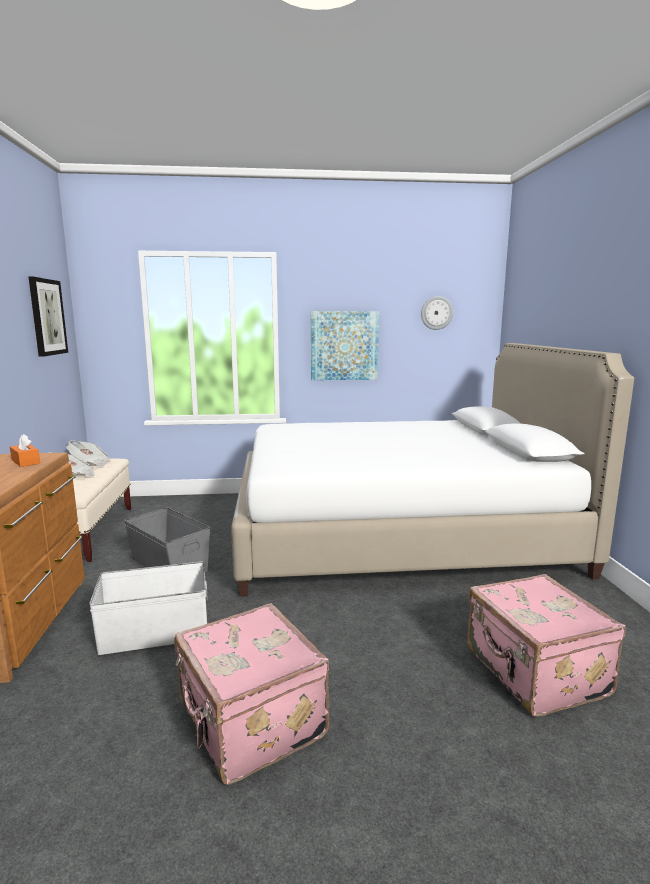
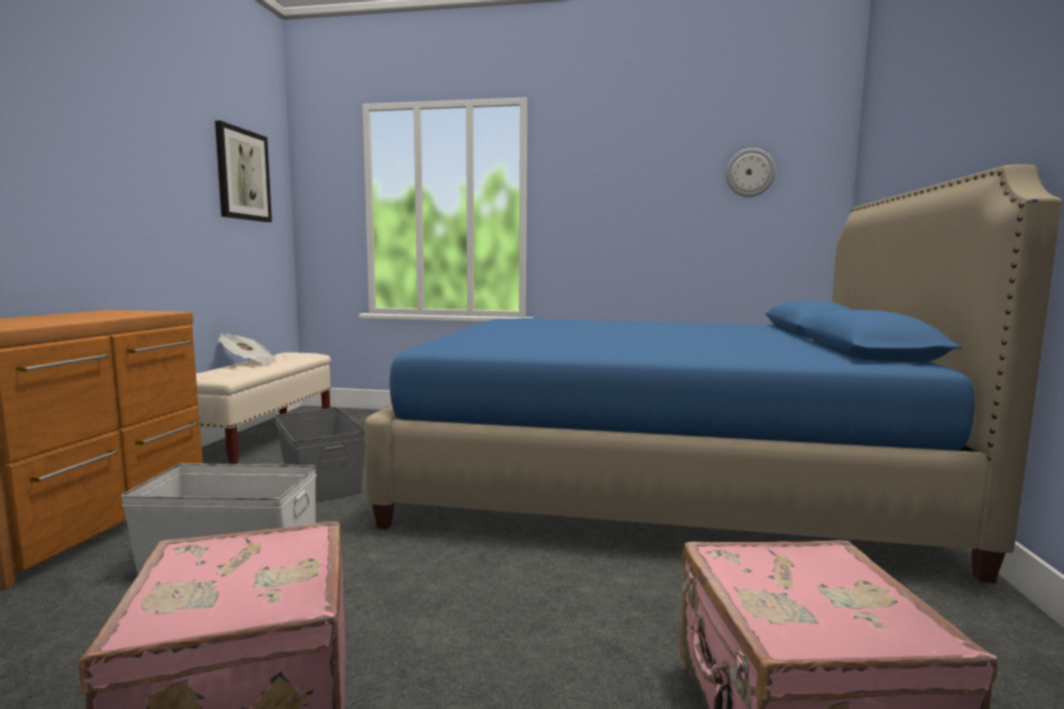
camera: 15 degrees right, 5 degrees down
orange tissue box [10,434,40,467] -> none
newspaper [66,440,110,466] -> none
white bed [231,343,634,596] -> blue bed [364,164,1062,583]
picture [311,311,379,380] -> none

